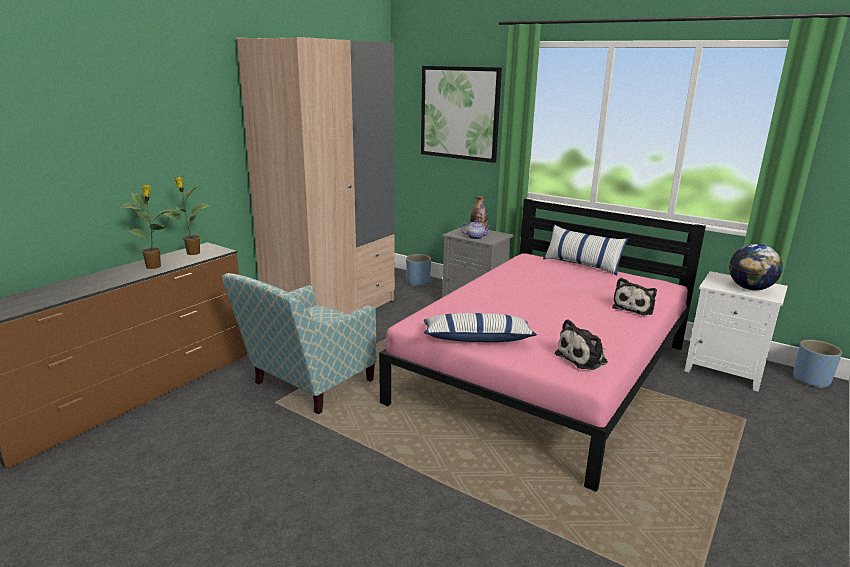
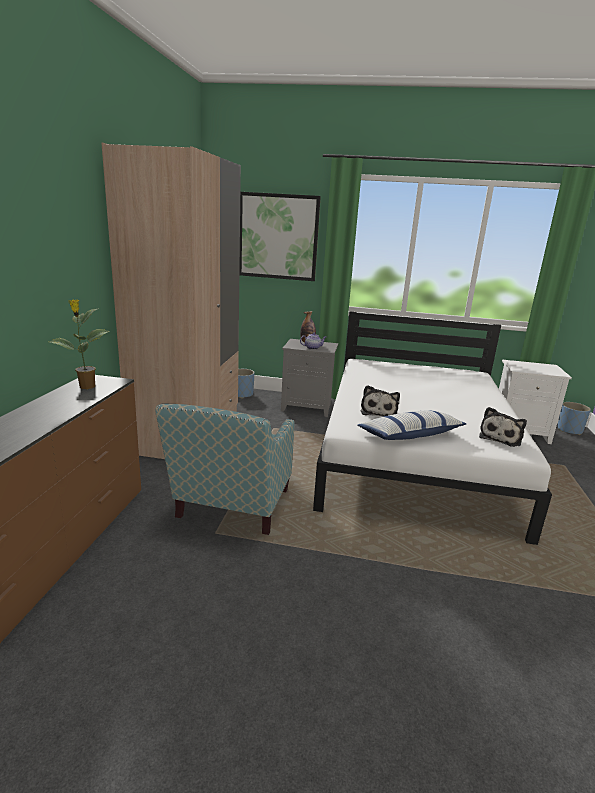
camera: 25 degrees left, 0 degrees up
potted plant [120,185,166,269] -> none
pink bed [379,199,706,492] -> white bed [313,312,552,545]
pillow [543,224,628,275] -> none
plush toy [612,278,657,315] -> plush toy moved to [361,385,400,417]
globe [729,244,783,290] -> none

